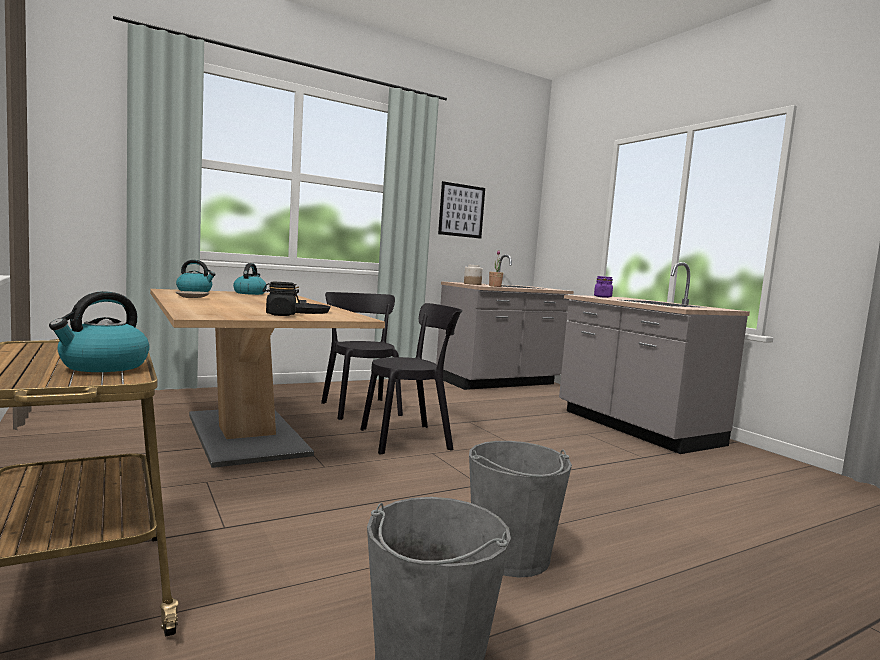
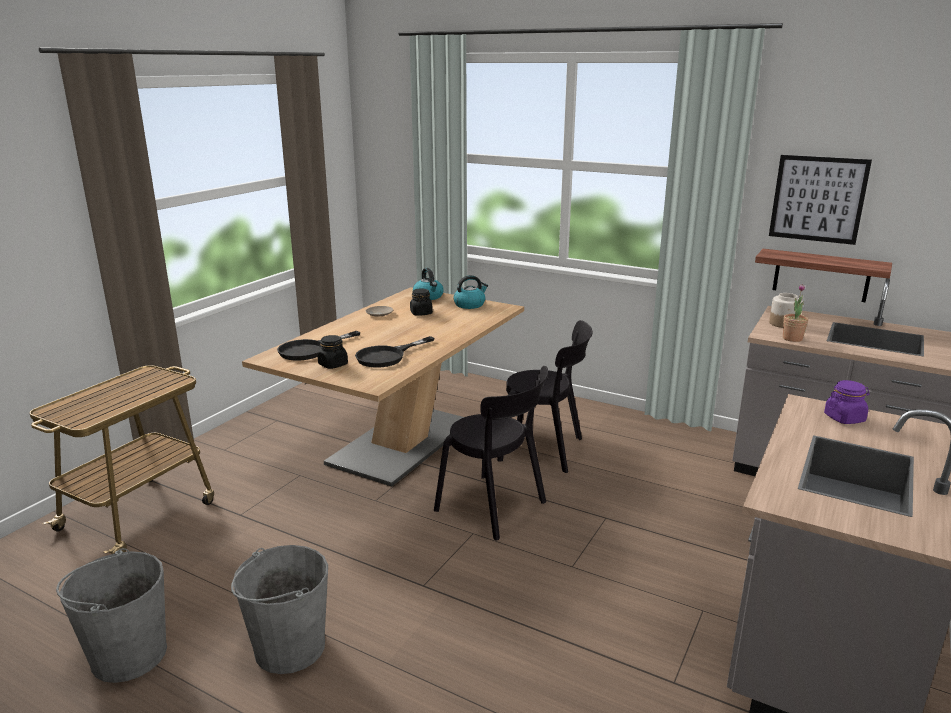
camera: 60 degrees right, 15 degrees up
kettle [49,291,149,372] -> none
black chair [321,292,403,420] -> black chair turned 75 degrees clockwise [497,320,593,473]
none -> black frying pan [277,331,361,360]
none -> black jar [410,289,433,315]
none -> shelf [755,249,892,302]

